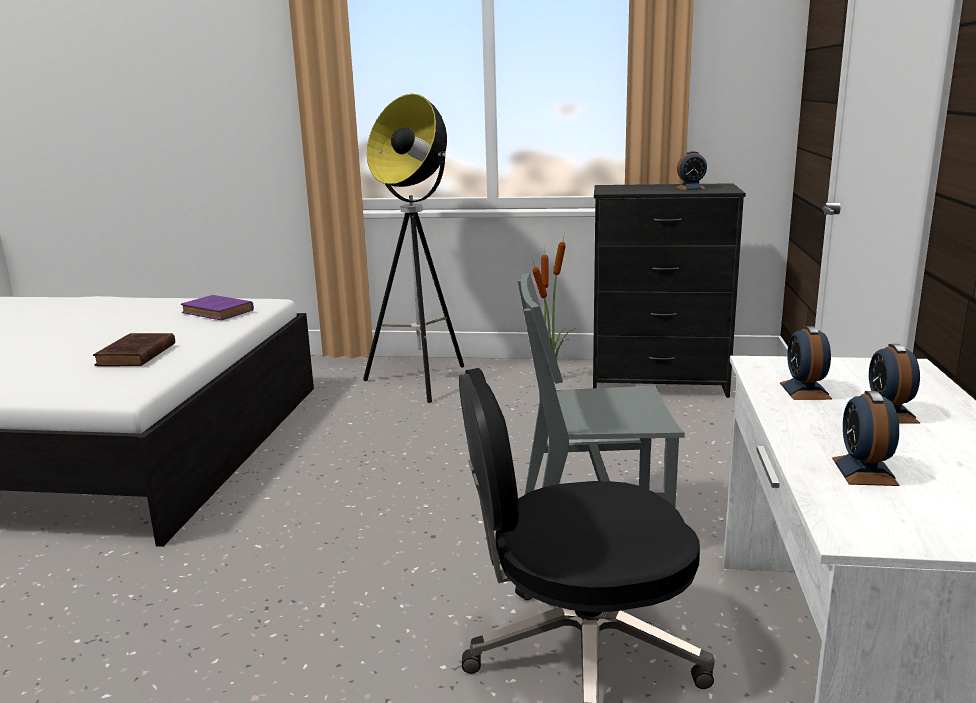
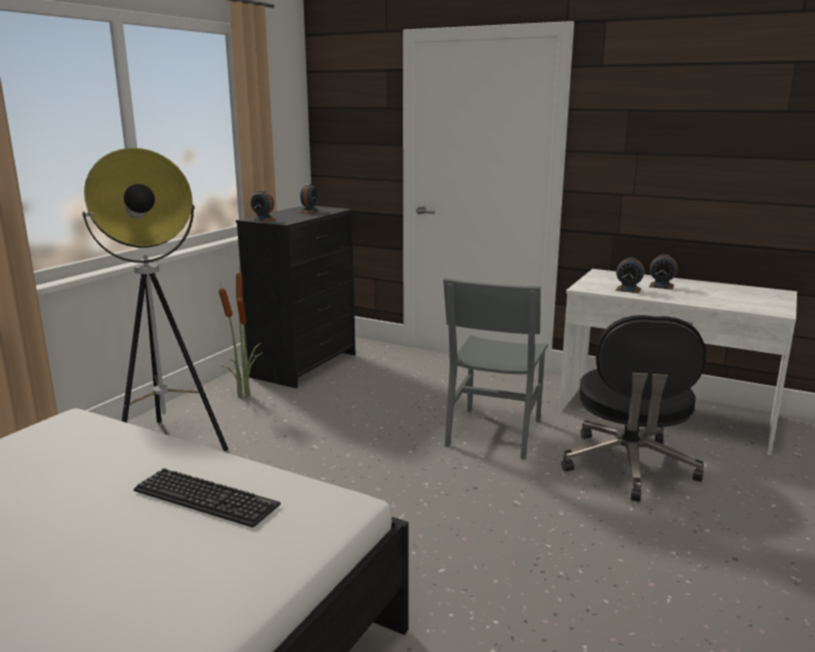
camera: 70 degrees left, 0 degrees up
brown book [93,333,175,366] -> keyboard [134,468,281,528]
purple book [181,295,254,320] -> none
alarm clock [832,391,900,486] -> alarm clock moved to [251,190,277,222]

